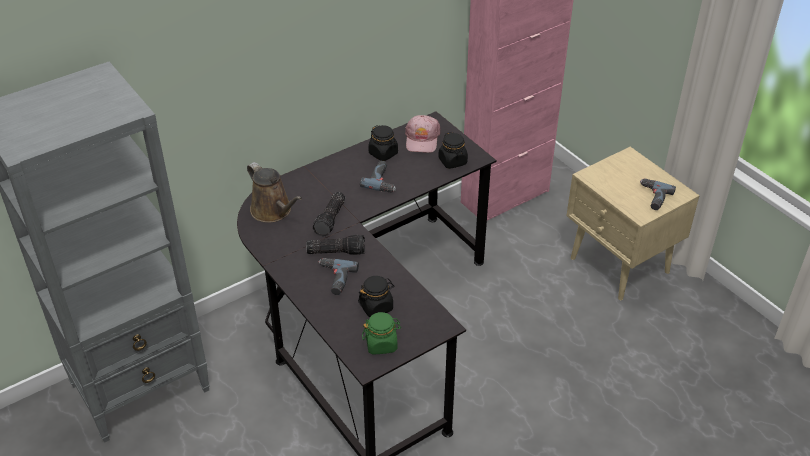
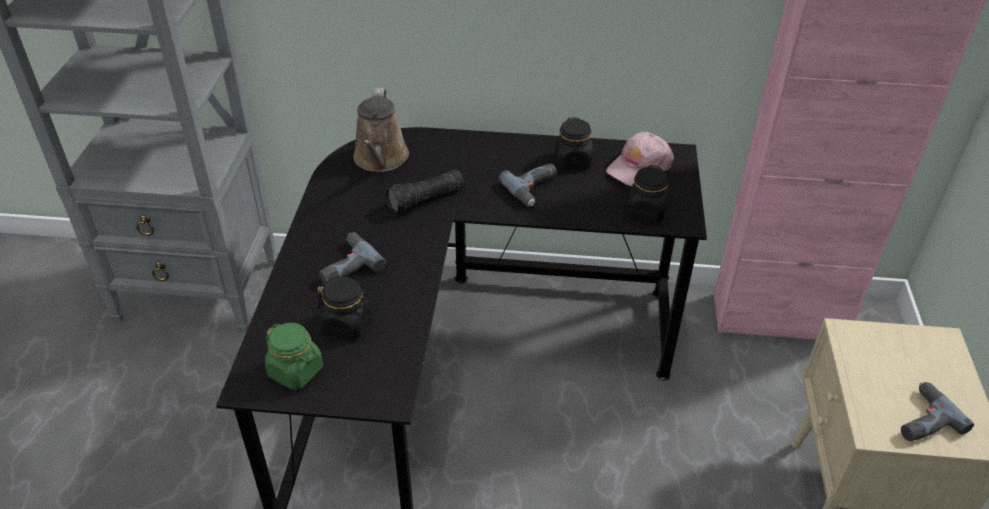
camera: 40 degrees right, 0 degrees up
flashlight [306,234,365,255] -> none

